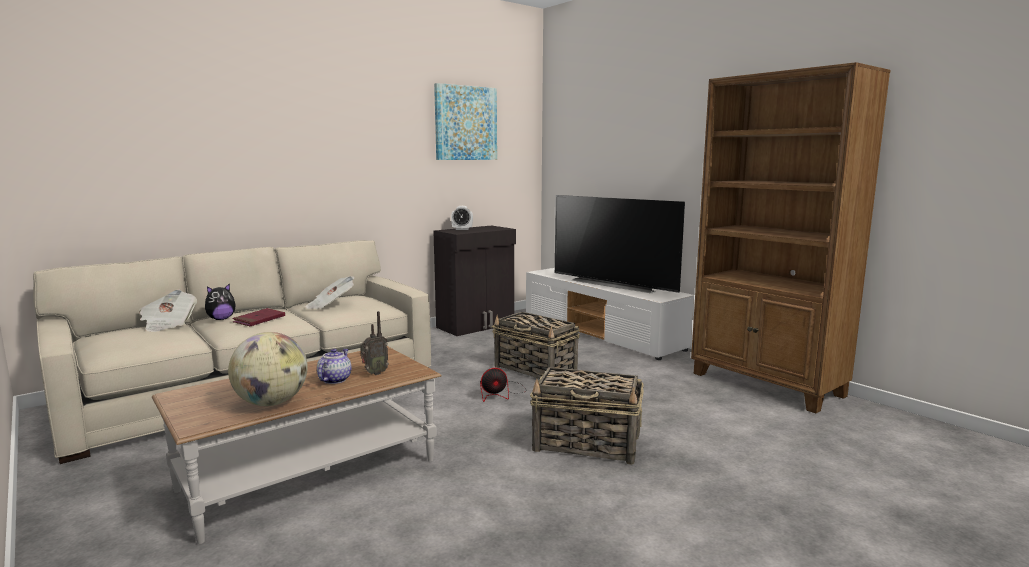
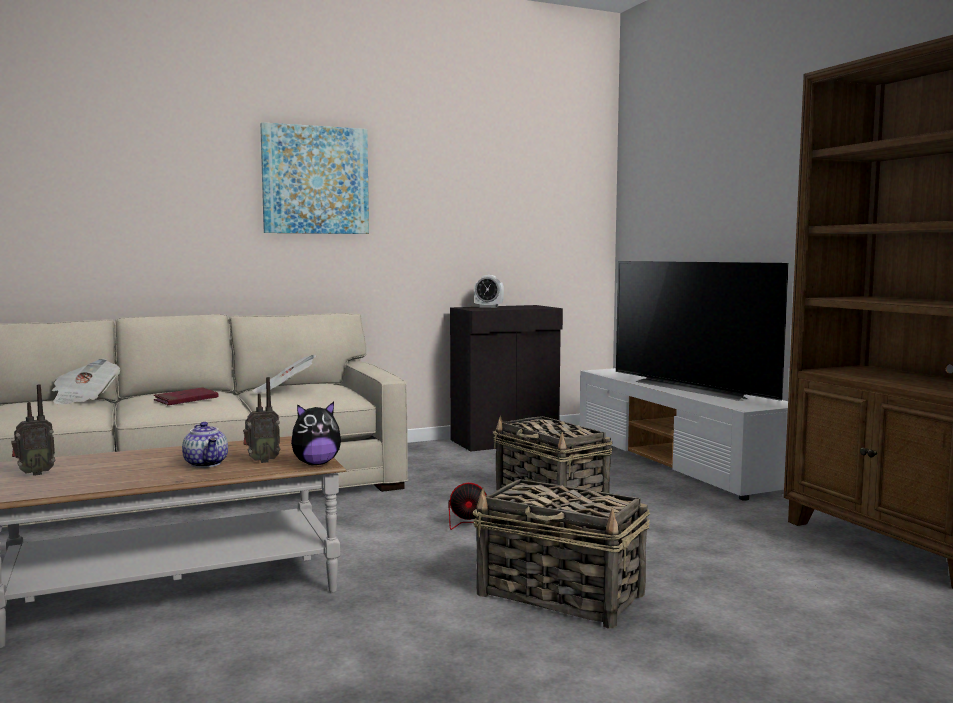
camera: 15 degrees right, 5 degrees down
plush toy [205,283,236,320] -> plush toy moved to [291,402,341,465]
globe [228,332,308,406] -> none
teapot [317,349,351,384] -> teapot turned 120 degrees clockwise [182,422,228,468]
picture [434,83,497,160] -> picture moved to [260,122,369,234]
none -> radio [11,384,55,476]

